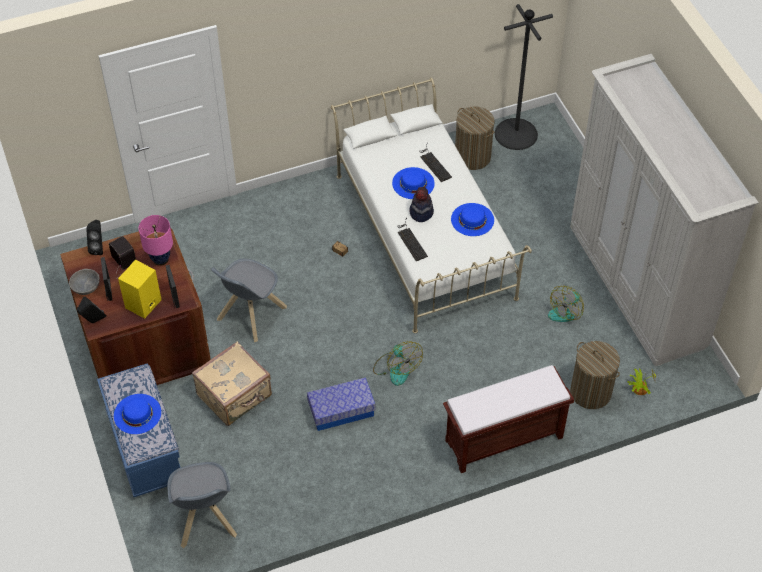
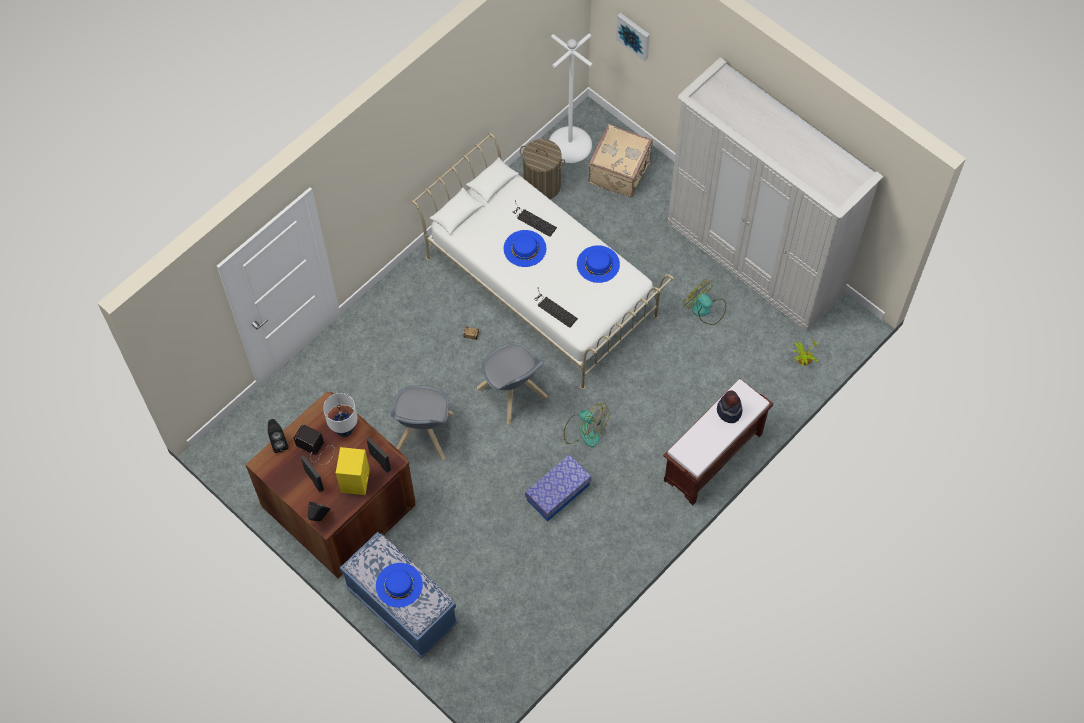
camera: 25 degrees left, 10 degrees up
grey bowl [69,269,100,295] -> none
pink table lamp [139,215,173,266] -> white table lamp [323,393,358,437]
grey chair [167,462,237,548] -> grey chair moved to [477,343,547,425]
beige suitcase [192,341,272,426] -> beige suitcase moved to [588,124,653,197]
hat [409,187,434,222] -> hat moved to [717,390,742,423]
black clothes rack [495,4,553,150] -> white clothes rack [549,33,593,163]
fan [548,286,584,322] -> fan turned 120 degrees clockwise [683,279,726,325]
laundry basket [570,341,620,409] -> none
none -> picture [616,13,650,61]

